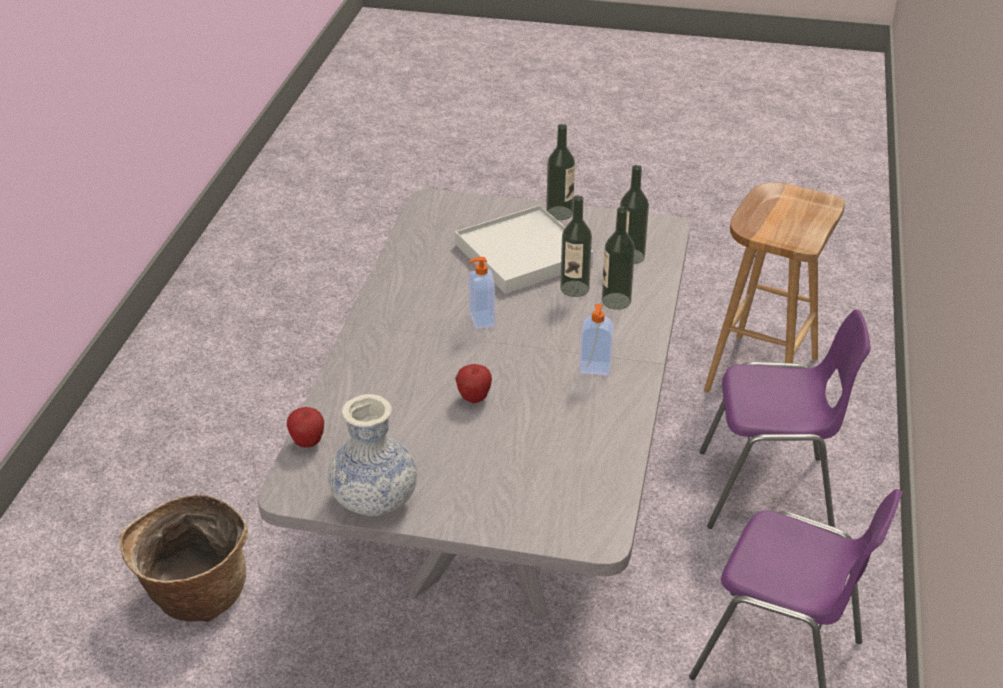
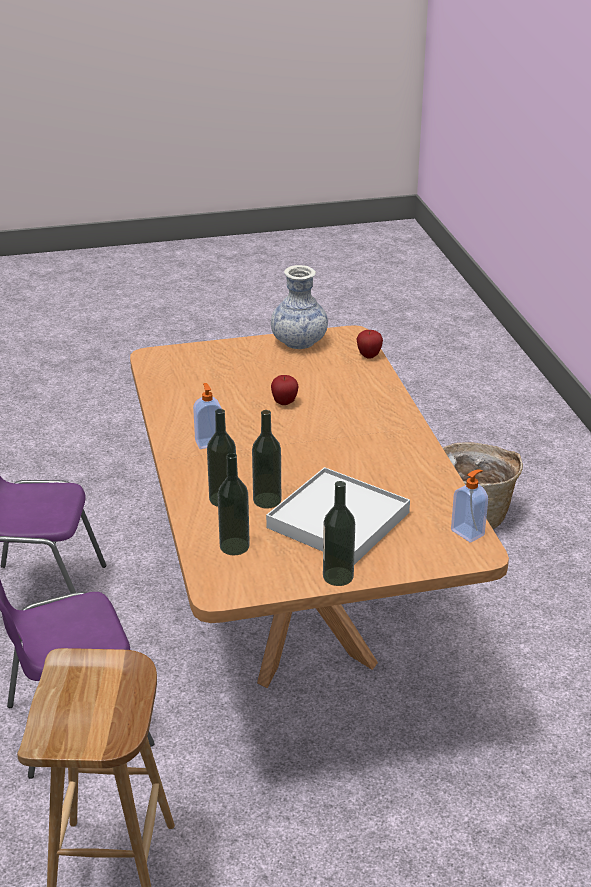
camera: 155 degrees right, 5 degrees down
grey dining table [258,189,689,621] -> brown dining table [130,325,509,688]
soap dispenser [469,257,495,329] -> soap dispenser moved to [451,470,488,543]

